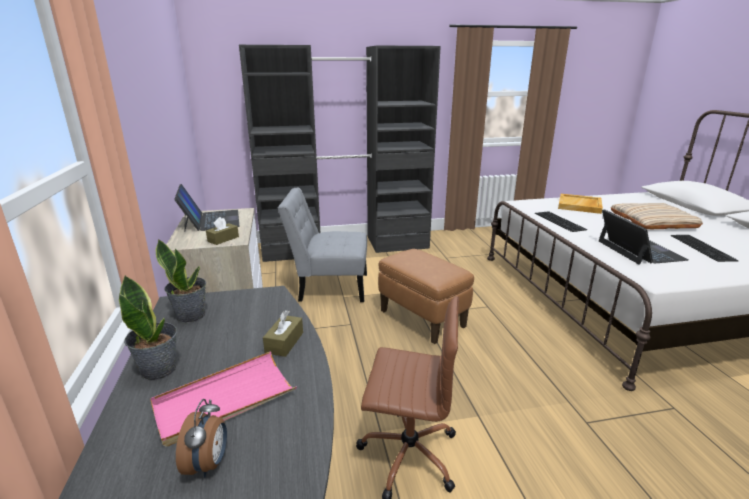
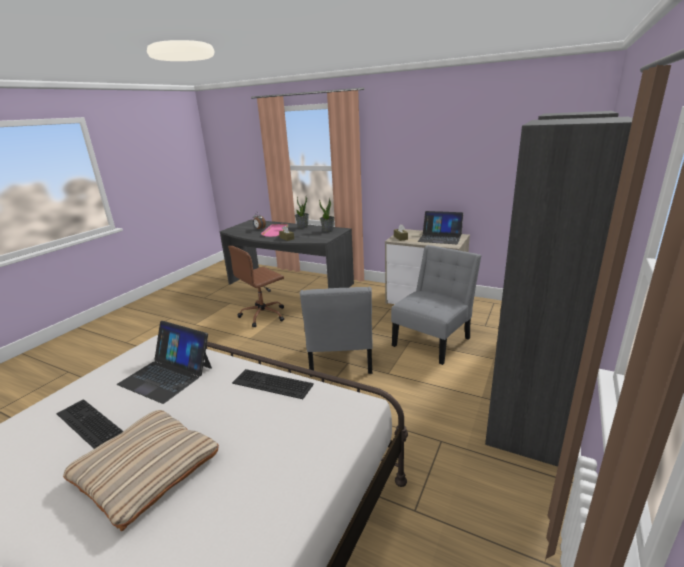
camera: 130 degrees right, 0 degrees up
brown ottoman [378,249,474,344] -> grey chair [300,286,373,377]
beige tray [558,194,603,214] -> none

